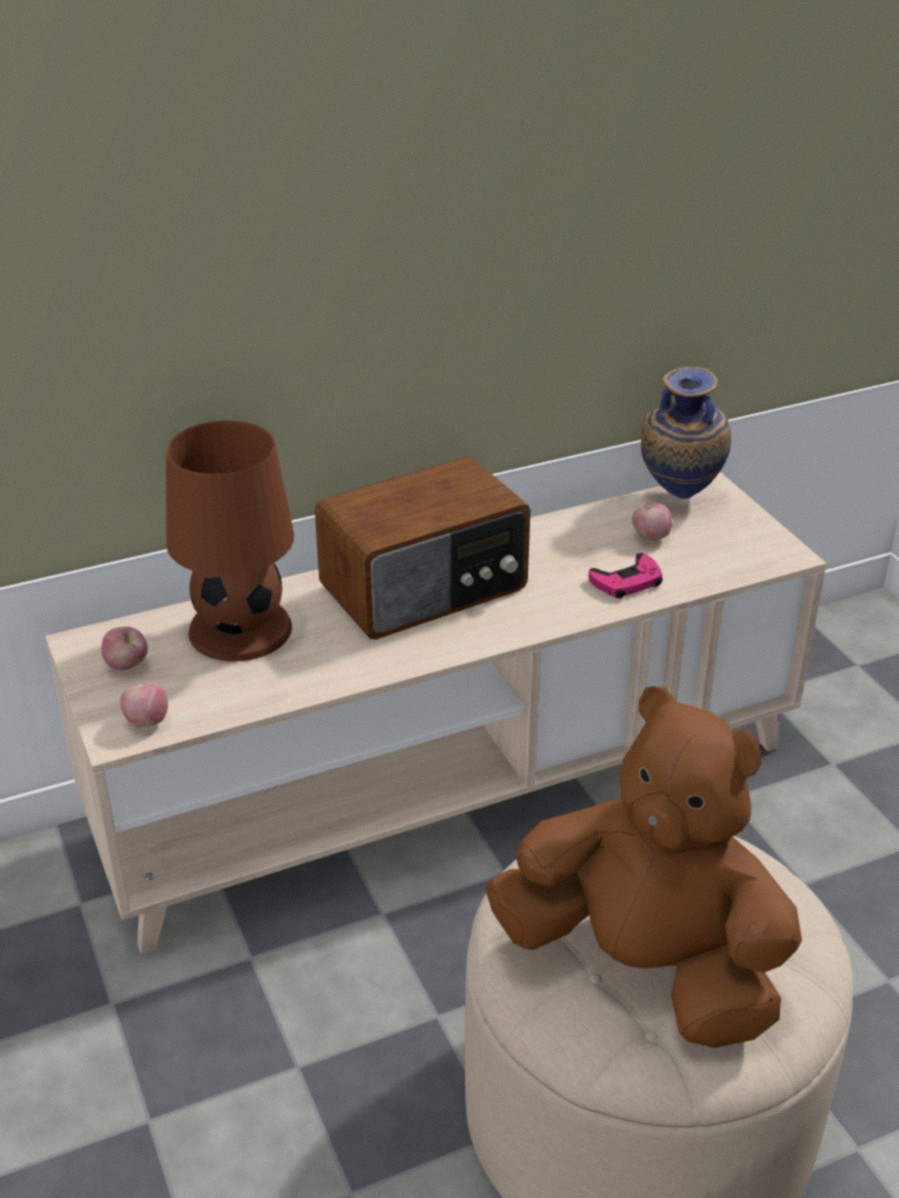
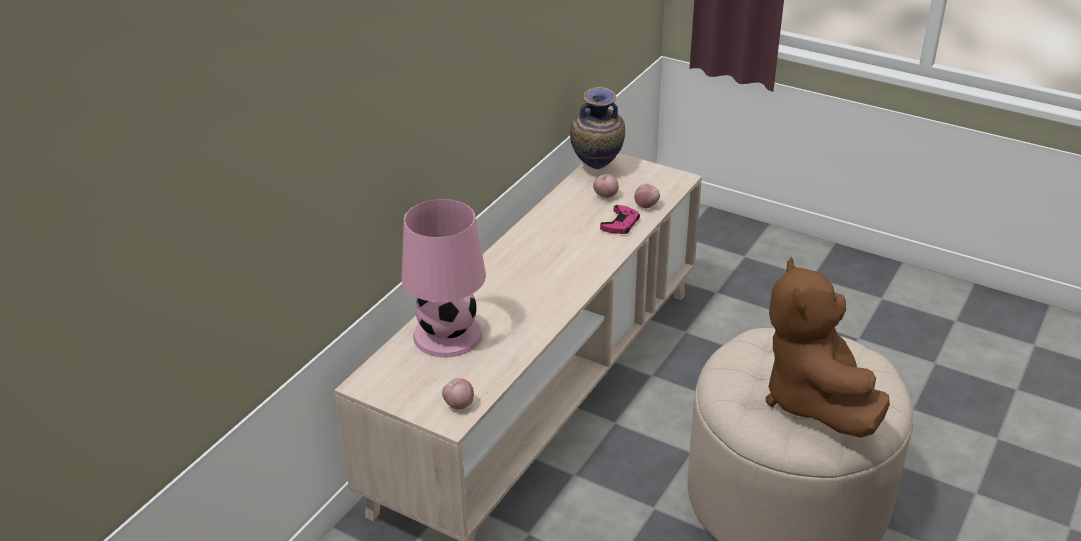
camera: 35 degrees left, 0 degrees up
apple [101,627,148,670] -> apple moved to [634,184,660,208]
brown table lamp [166,421,294,661] -> pink table lamp [401,199,486,358]
radio [315,457,530,639] -> none
brown plush toy [485,686,802,1048] -> brown plush toy turned 90 degrees counterclockwise [765,257,890,438]

